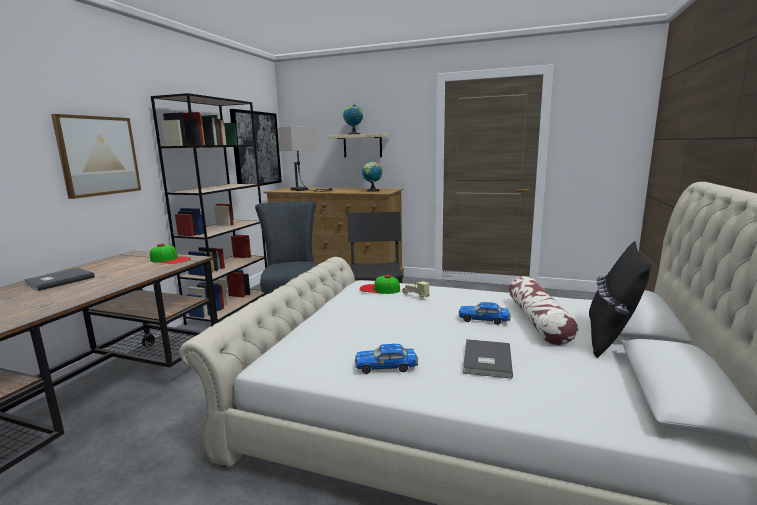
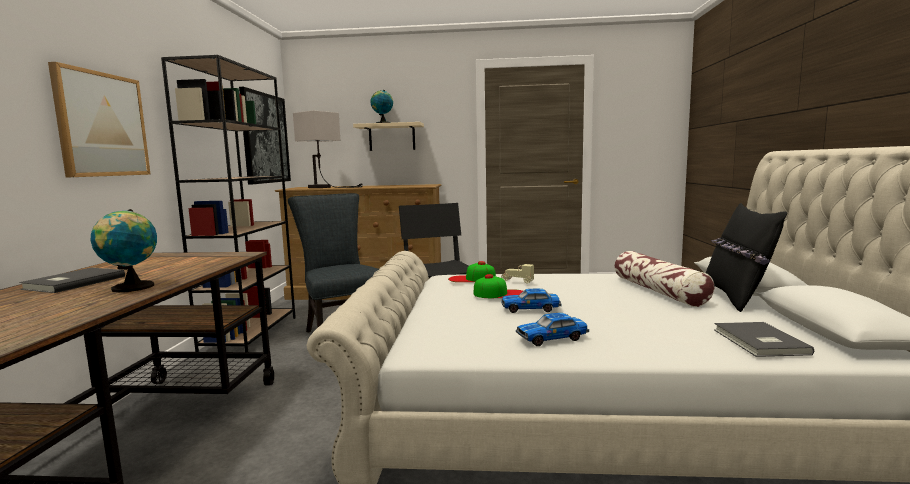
camera: 15 degrees left, 5 degrees down
cap [150,244,191,264] -> cap moved to [474,274,523,298]
globe [362,161,382,192] -> globe moved to [90,209,157,292]
toy car [459,302,511,325] -> toy car moved to [501,289,562,313]
grey book [463,339,513,379] -> grey book moved to [714,322,814,357]

